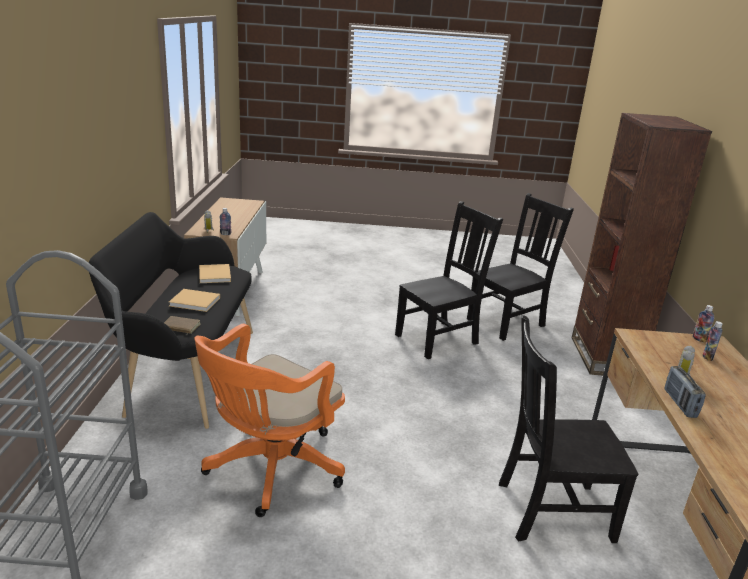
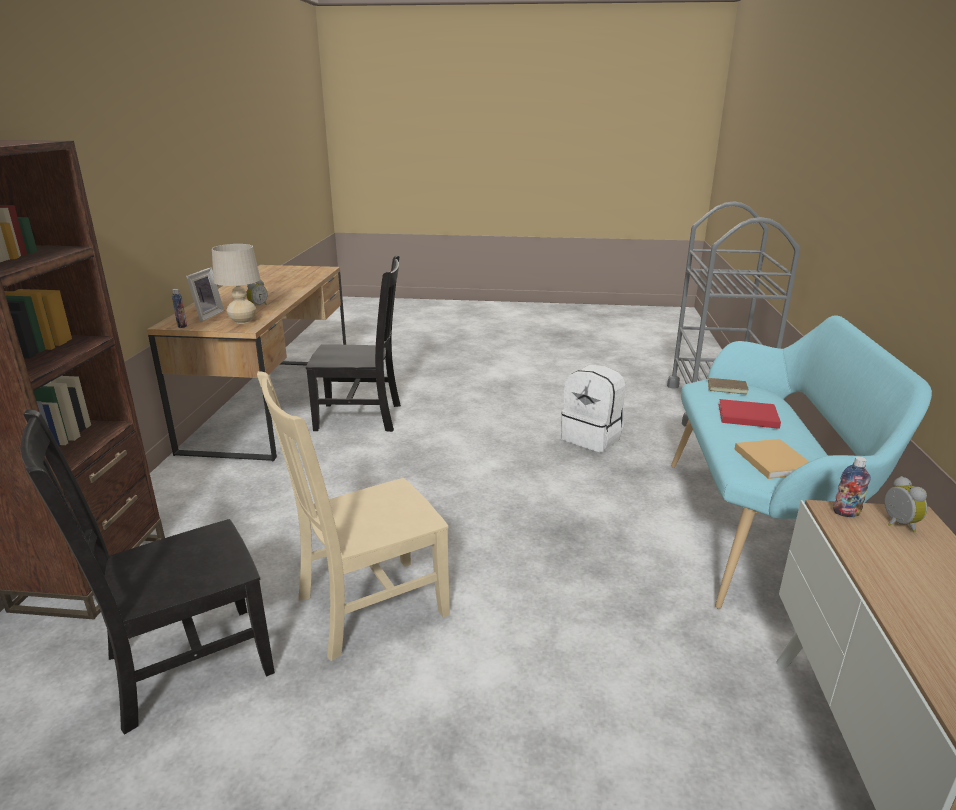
camera: 175 degrees left, 0 degrees up
black bench [89,212,253,429] -> turquoise bench [671,316,932,609]
beige book [169,289,220,312] -> red book [719,399,781,429]
orange office chair [194,324,345,517] -> white backpack [561,365,625,452]
black chair [395,201,503,359] -> beige chair [257,371,450,661]
radio [664,366,706,418] -> none
bottle [703,321,723,361] -> picture frame [186,267,224,321]
none -> beige table lamp [212,244,260,324]

